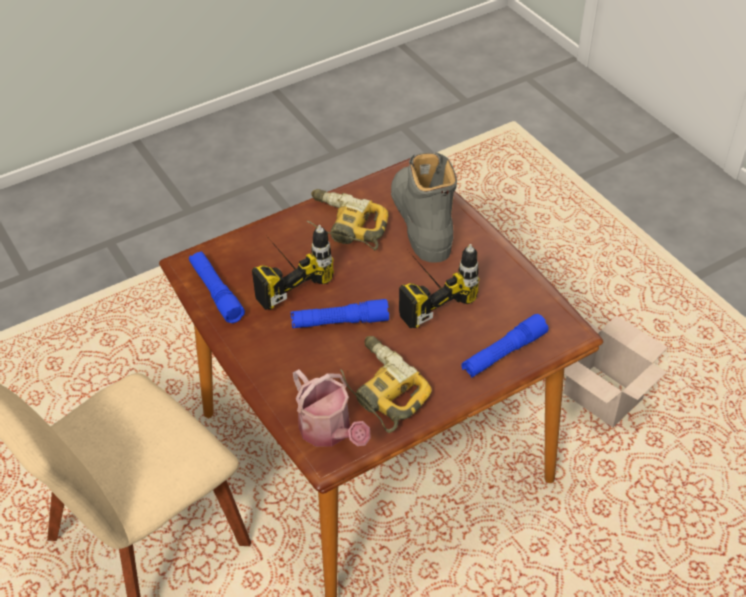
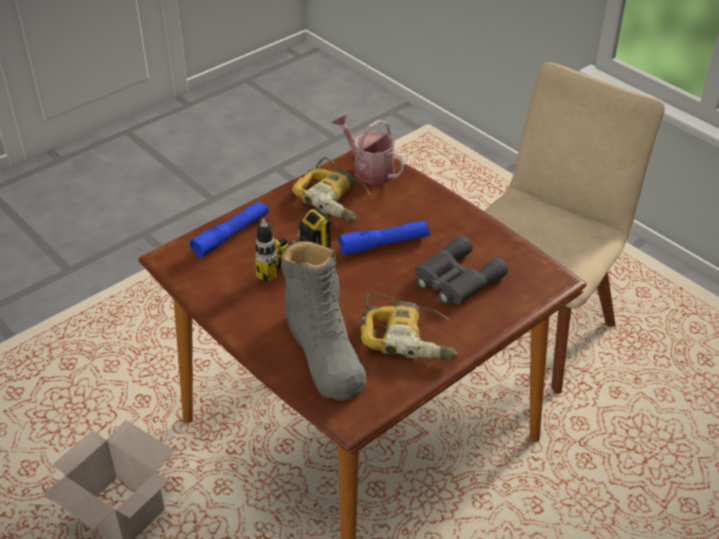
camera: 170 degrees right, 5 degrees down
blue flashlight [189,251,245,323] -> none
power drill [252,225,334,310] -> grey binoculars [415,235,508,304]

